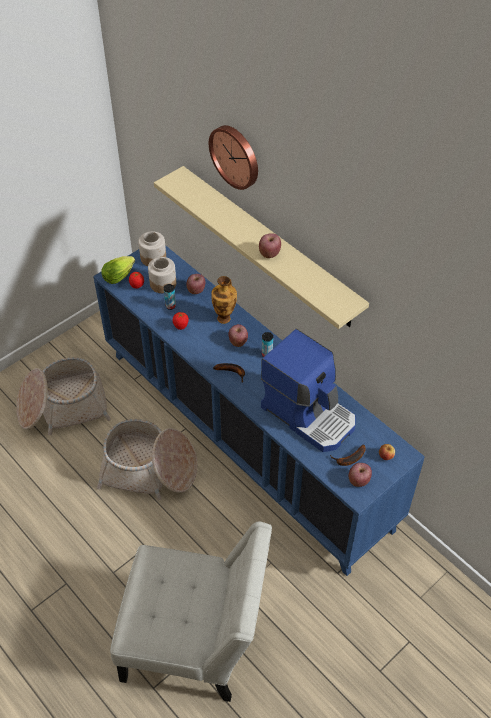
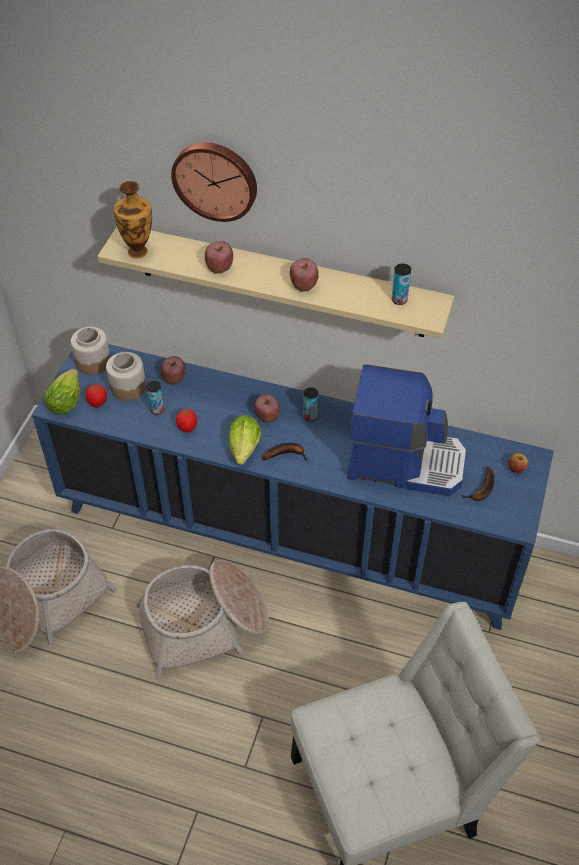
camera: 30 degrees left, 0 degrees up
vase [211,276,237,324] -> vase moved to [114,181,152,258]
apple [349,463,372,487] -> apple moved to [205,241,233,273]
none -> lettuce [229,415,262,465]
none -> can [392,263,411,305]

